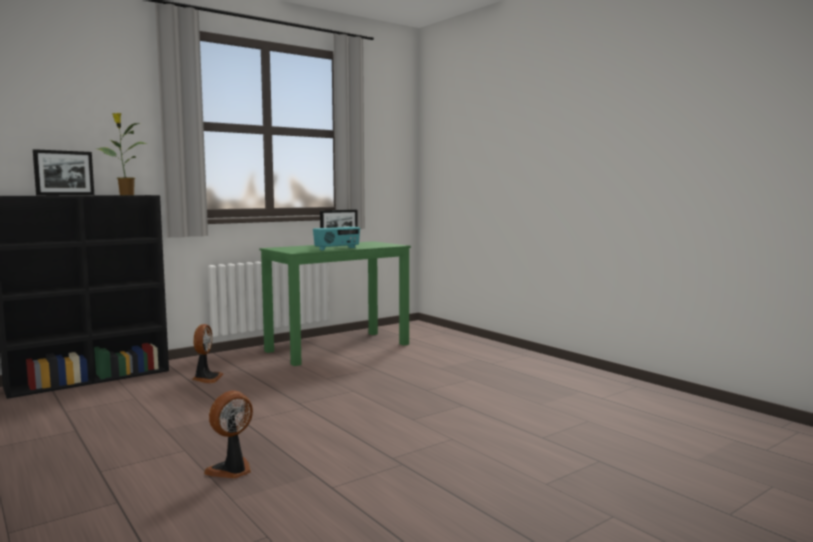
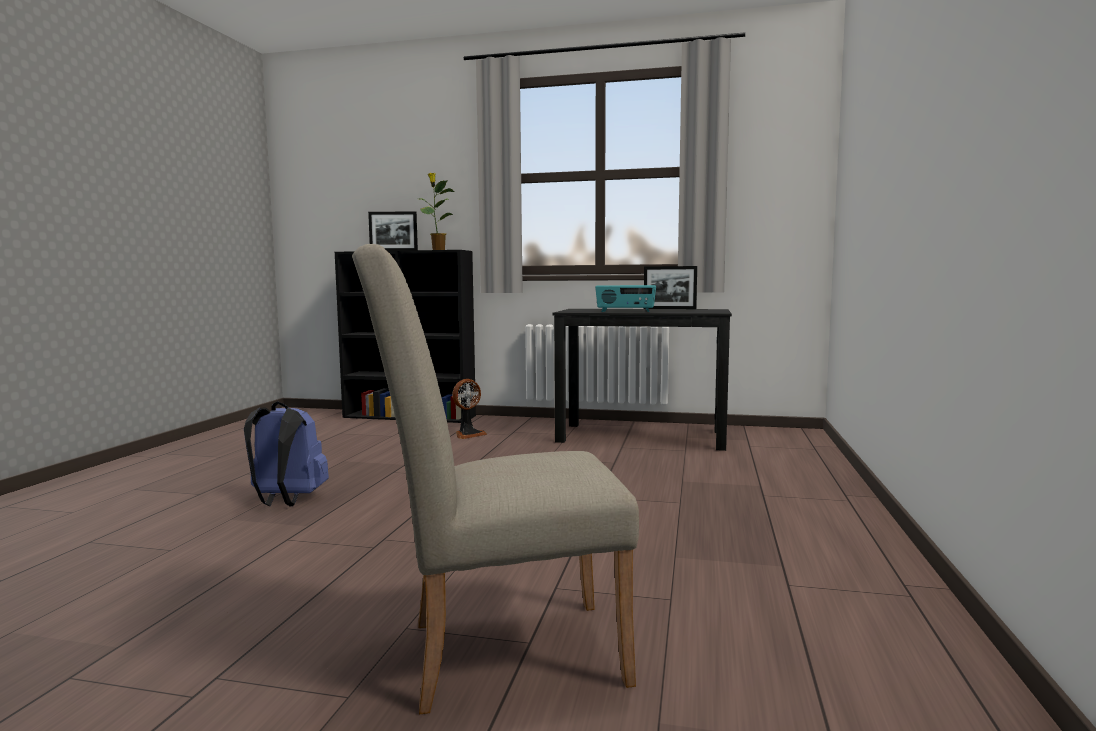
camera: 50 degrees right, 0 degrees up
fan [204,390,253,478] -> blue backpack [244,401,329,506]
green desk [260,241,411,366] -> black desk [553,309,732,451]
none -> beige chair [352,244,639,715]

